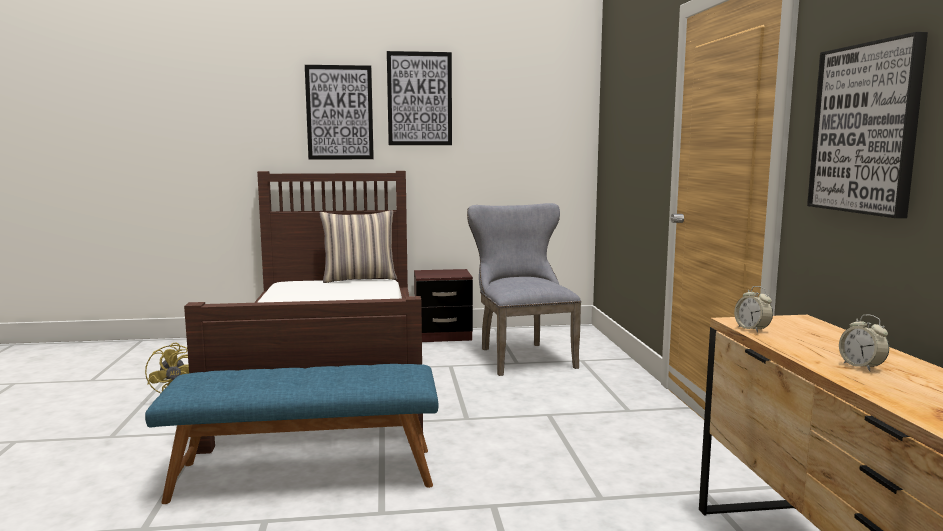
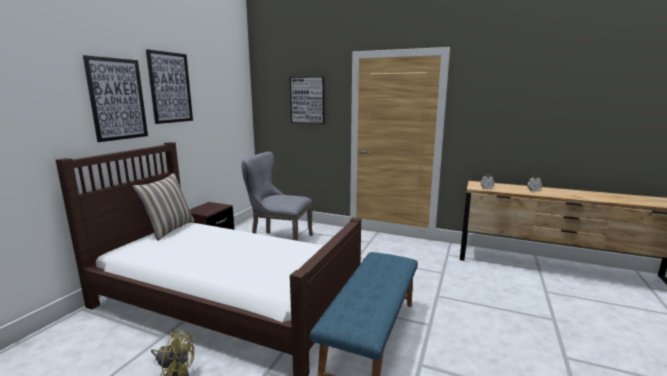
camera: 60 degrees left, 5 degrees up
picture [807,32,928,218] -> picture moved to [290,77,325,124]

